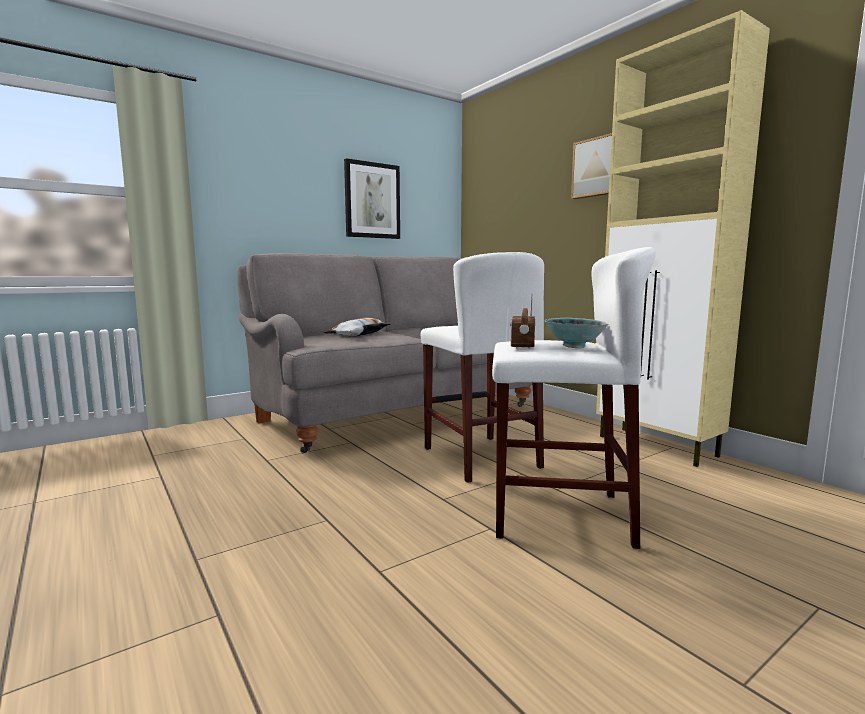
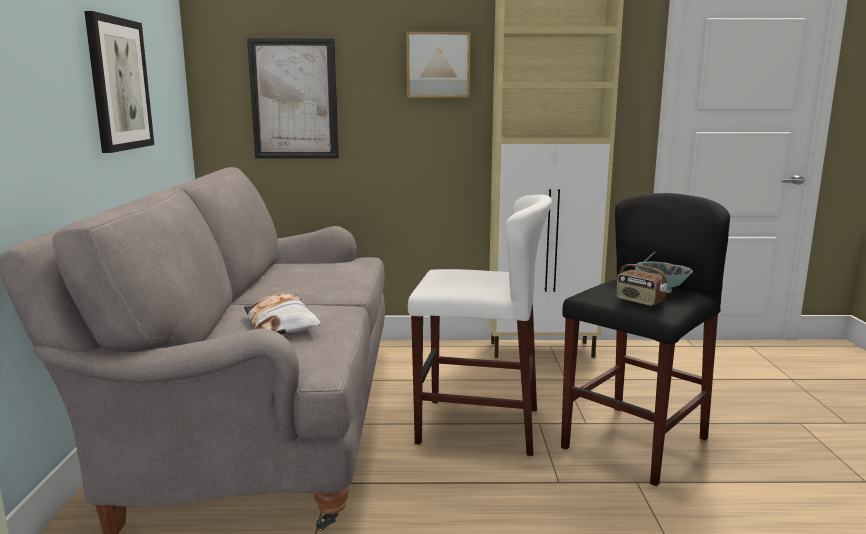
camera: 55 degrees left, 5 degrees up
white stool [492,247,656,549] -> black stool [561,193,730,486]
none -> picture [247,38,339,158]

